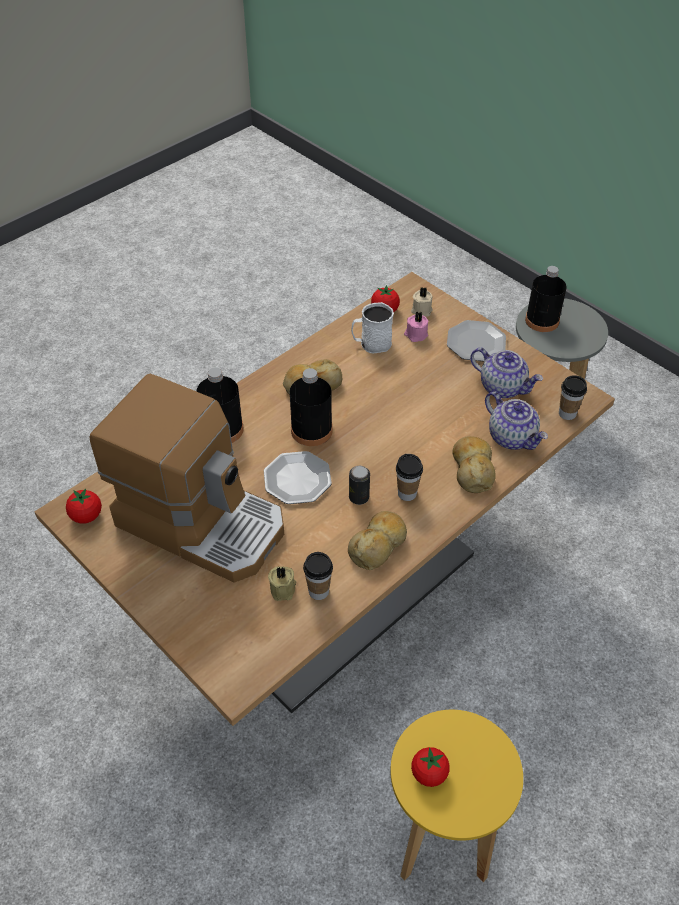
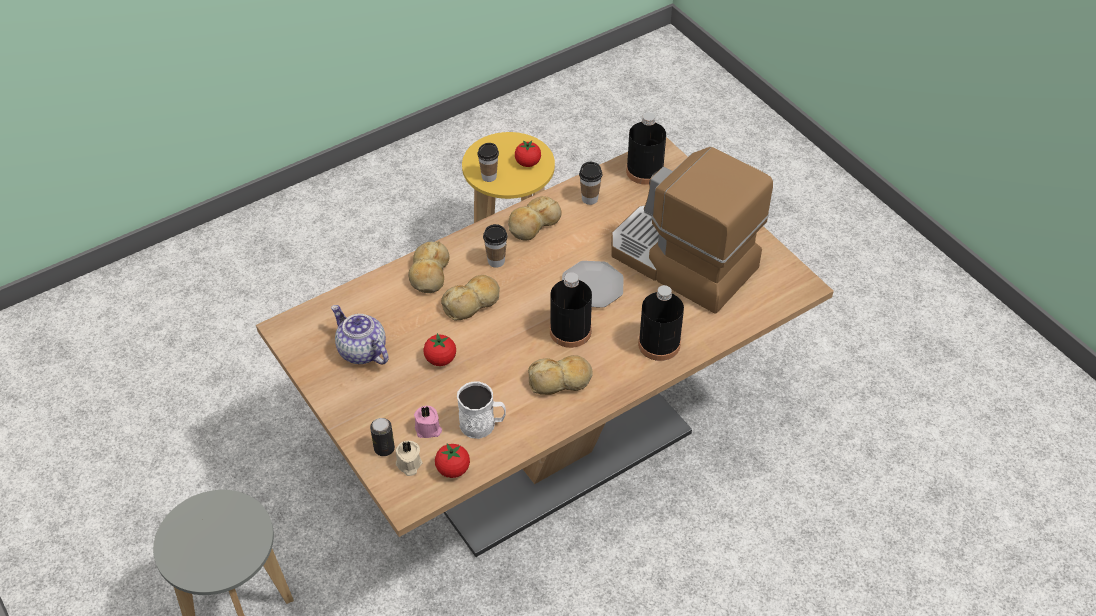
camera: 170 degrees left, 0 degrees up
tomato [66,489,102,524] -> tomato moved to [423,333,456,366]
beige candle [268,566,296,601] -> none
can [349,466,370,505] -> can moved to [370,418,395,456]
plate [447,320,506,361] -> none
teapot [485,391,548,450] -> none
black bottle [525,266,567,332] -> black bottle moved to [626,113,666,185]
cup [559,375,587,420] -> cup moved to [477,143,499,182]
none -> bread [441,275,500,320]

